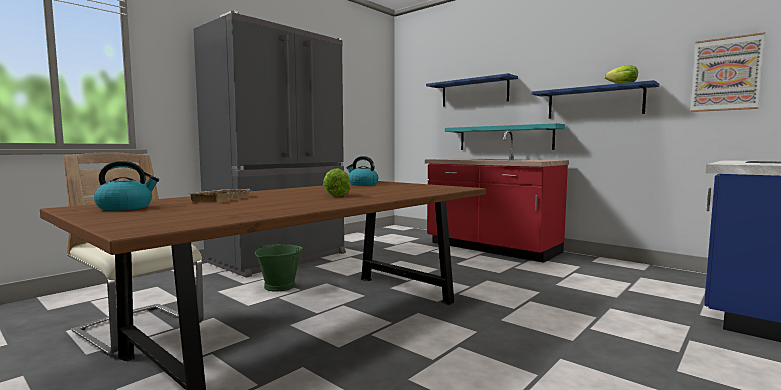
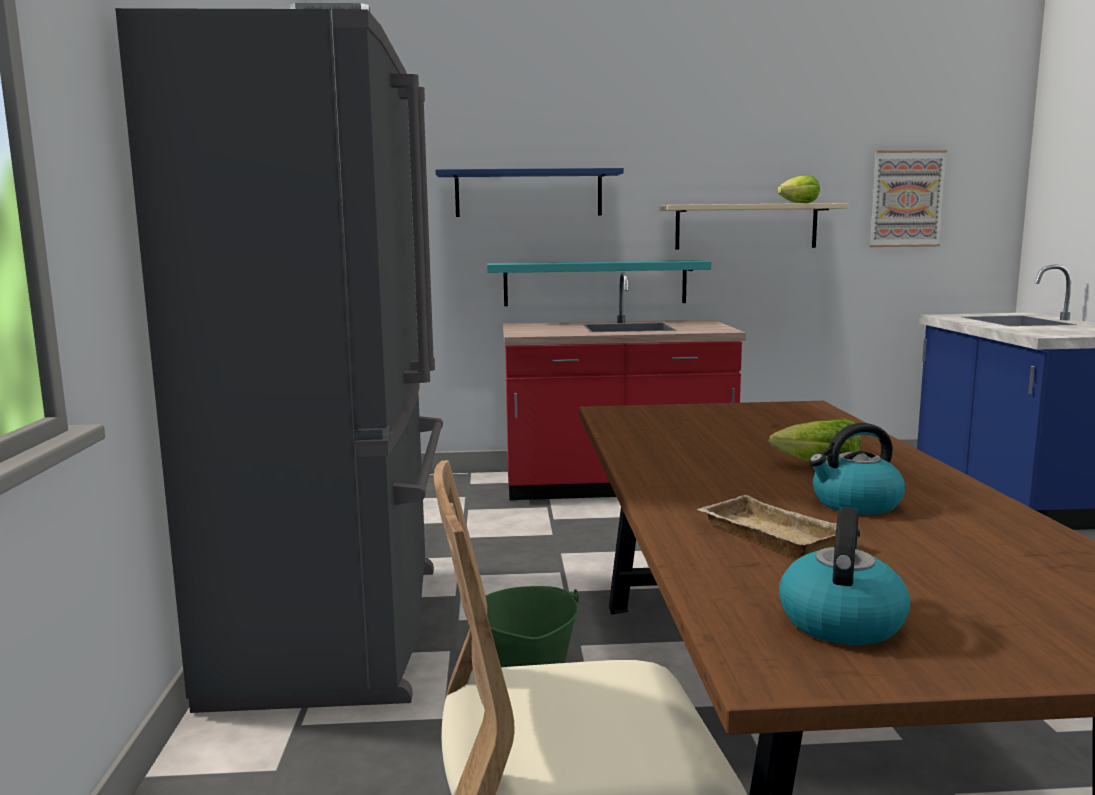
camera: 45 degrees left, 5 degrees up
kettle [347,156,378,186] -> kettle moved to [809,423,905,515]
blue shelf [531,80,659,118] -> beige shelf [660,203,849,250]

